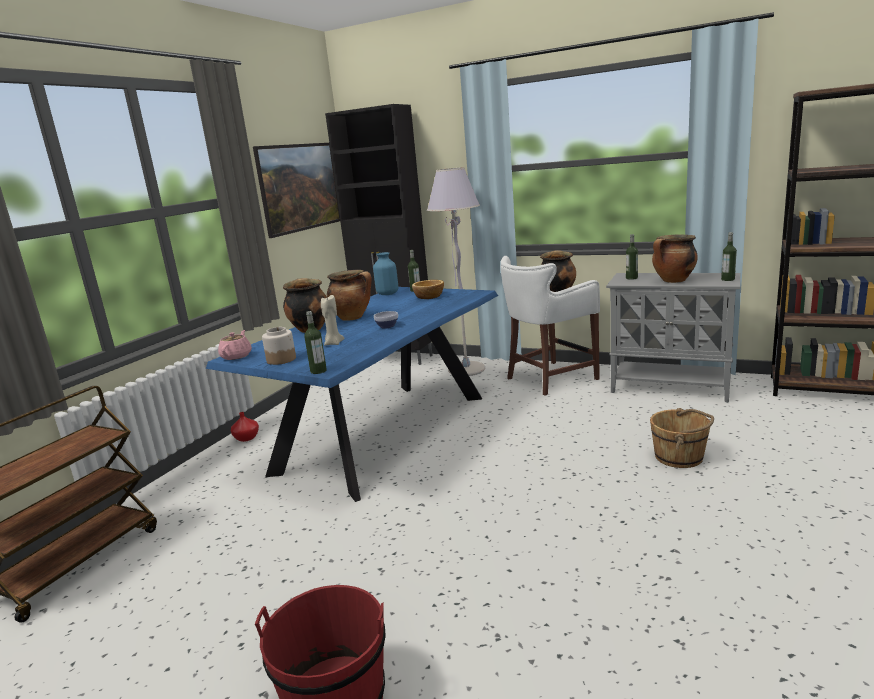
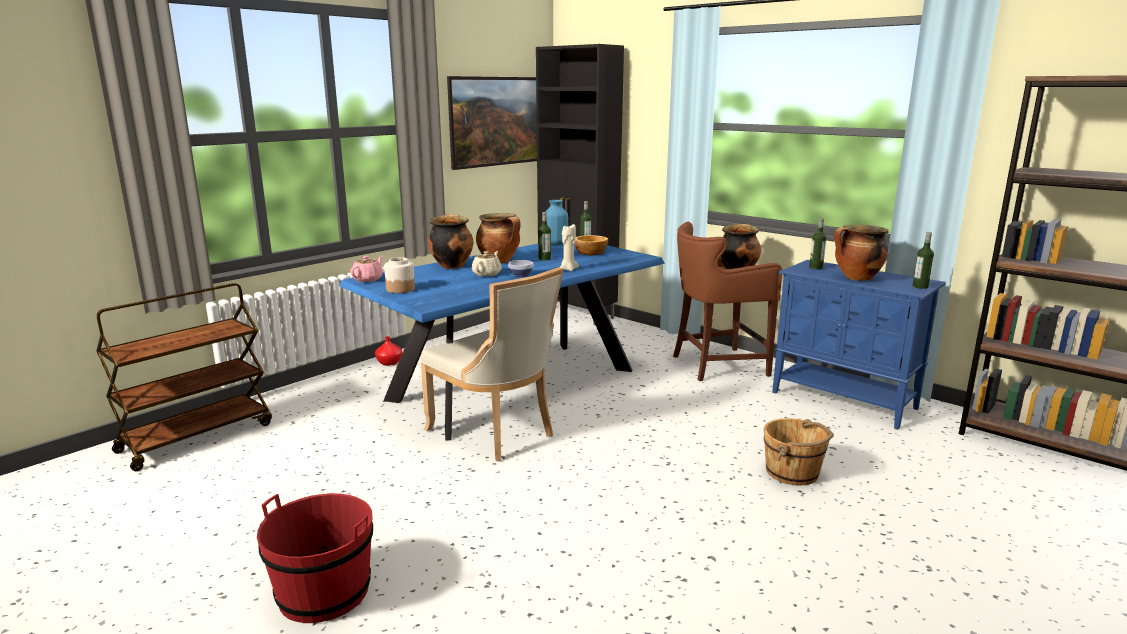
camera: 15 degrees right, 0 degrees up
bottle [304,311,327,374] -> bottle moved to [538,212,551,261]
beige candle [321,295,344,346] -> beige candle moved to [560,224,579,271]
grey floor lamp [427,167,485,376] -> none
white stool [501,256,600,396] -> brown stool [673,222,782,381]
grey cabinet [606,273,740,402] -> blue cabinet [772,260,946,430]
none -> beige chair [420,267,563,461]
none -> beige teapot [472,251,502,277]

